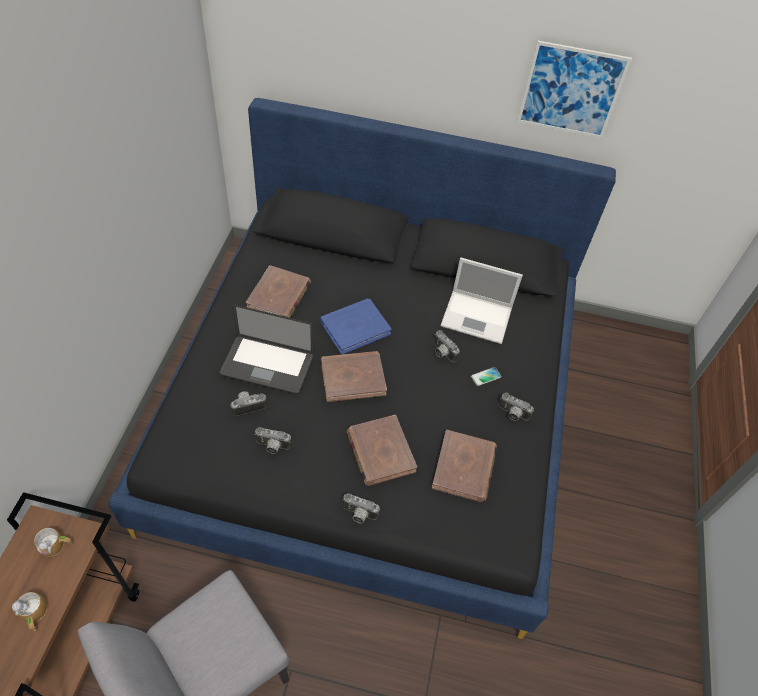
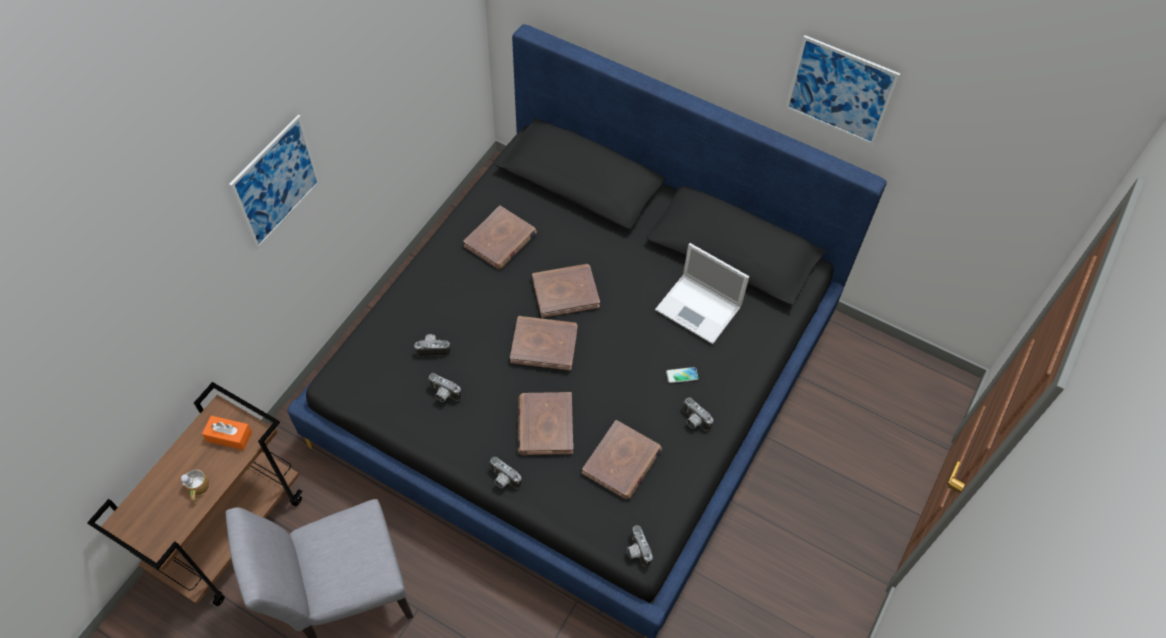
camera: 20 degrees right, 5 degrees up
mug [34,528,73,557] -> orange tissue box [202,416,252,450]
laptop [220,304,314,395] -> none
blue book [320,299,391,355] -> brown book [532,264,600,318]
camera [434,330,459,362] -> camera moved to [627,525,653,567]
none -> picture [229,115,320,250]

